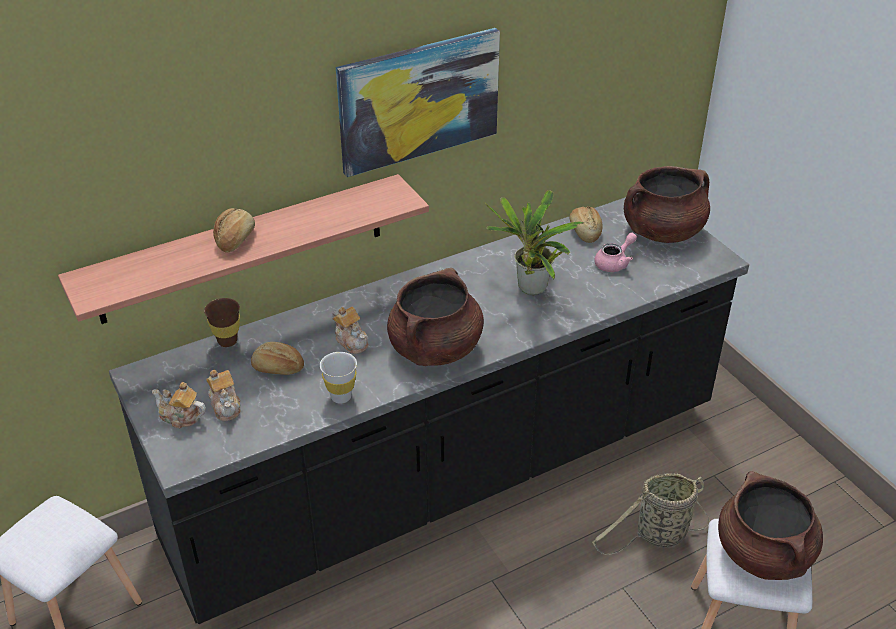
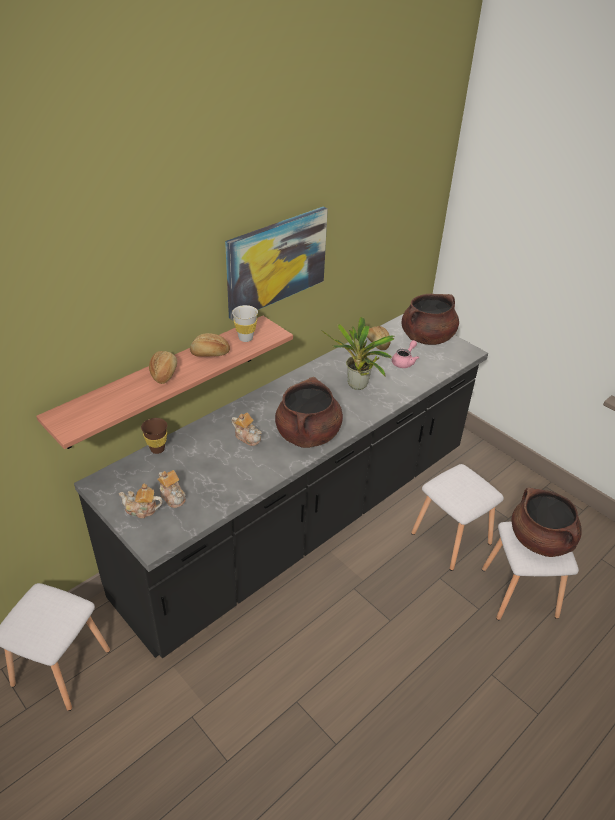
camera: 15 degrees left, 0 degrees up
bread [251,342,304,375] -> bread moved to [190,333,230,357]
white cup [320,352,357,404] -> white cup moved to [232,305,258,342]
basket [592,473,710,555] -> white stool [411,464,504,571]

